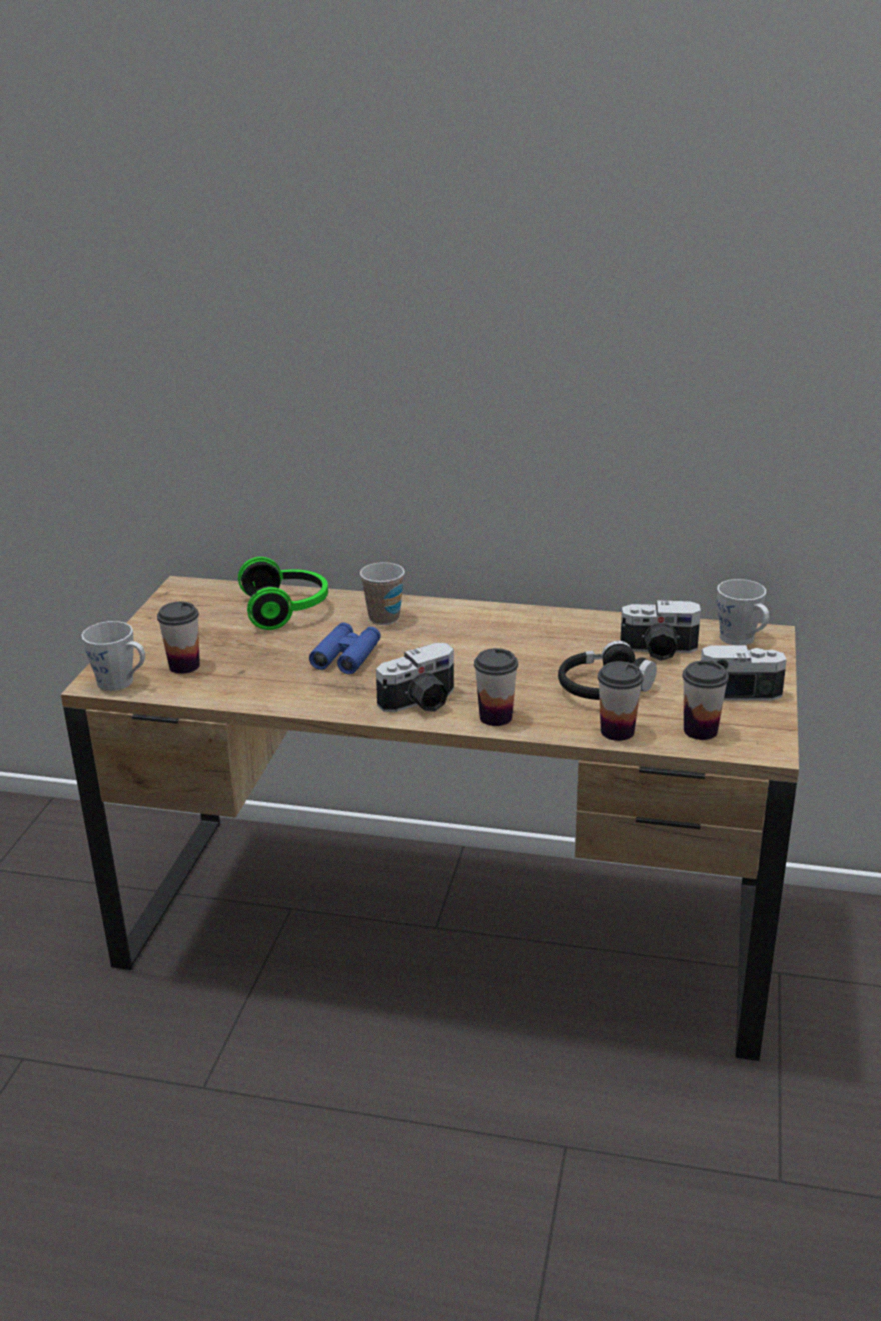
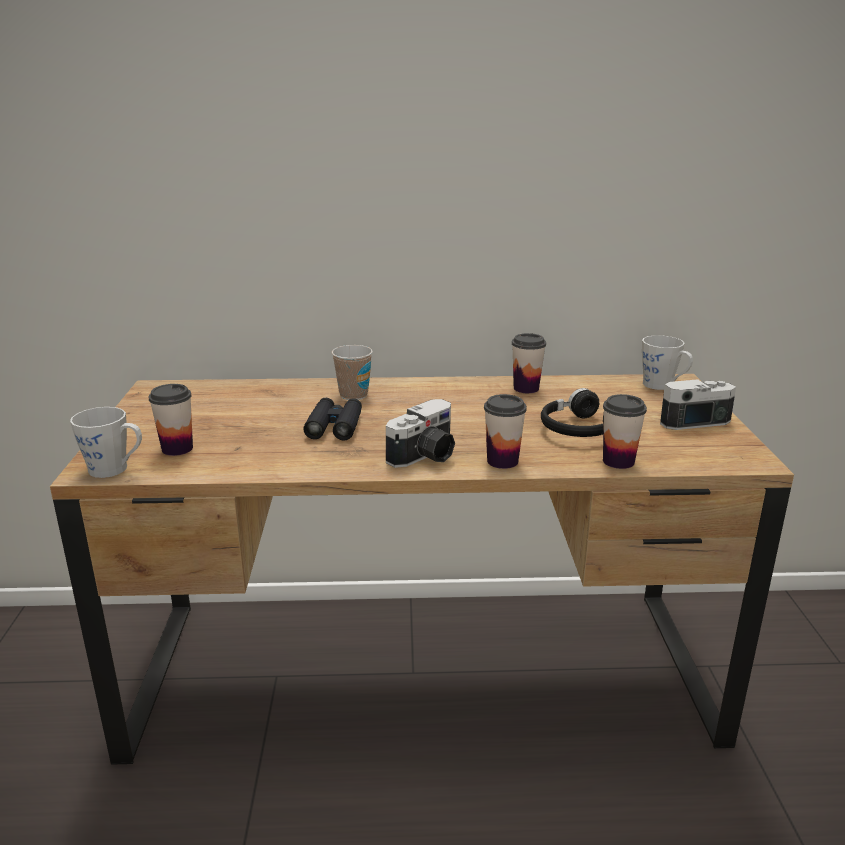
camera: 15 degrees left, 5 degrees down
headphones [238,557,328,630] -> none
blue binoculars [309,623,381,674] -> black binoculars [303,398,362,441]
camera [620,600,701,661] -> none
cup [682,660,729,740] -> cup moved to [512,333,546,393]

